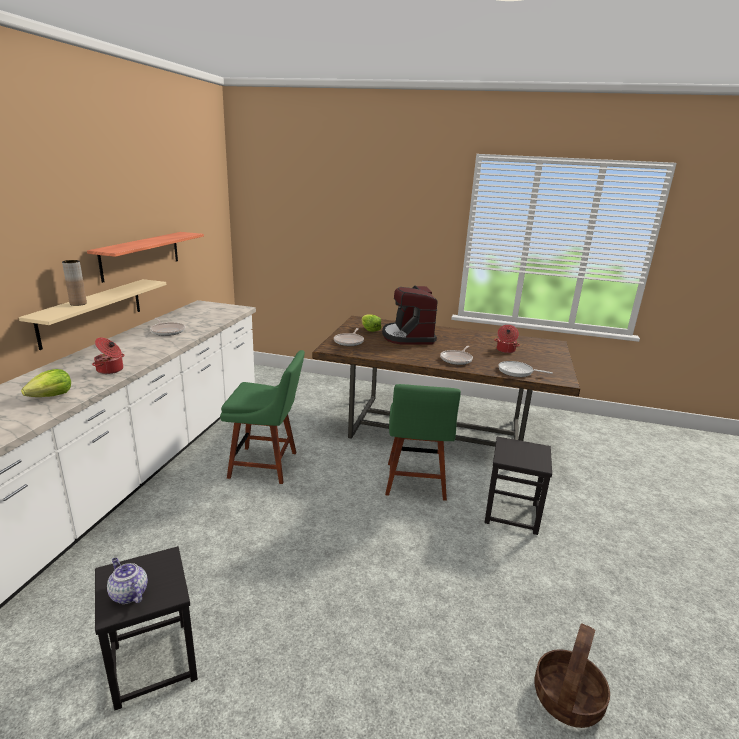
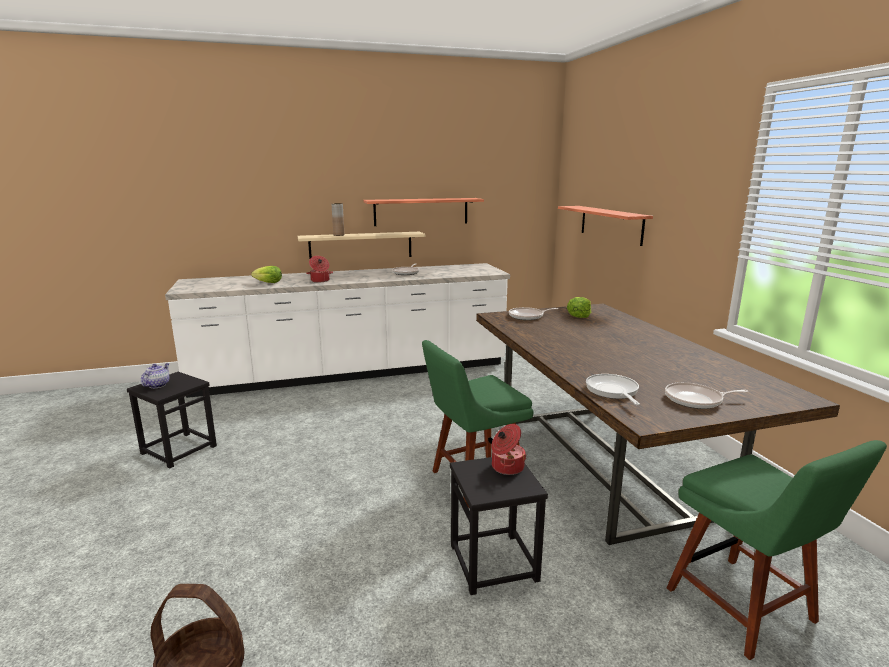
camera: 60 degrees right, 5 degrees down
green chair [220,350,305,484] -> green chair moved to [667,440,887,660]
coffee machine [382,285,437,345] -> none
frying pan [440,346,473,365] -> frying pan moved to [665,382,749,409]
cooking pot [494,325,520,353] -> cooking pot moved to [491,424,526,475]
none -> shelf [558,206,653,246]

